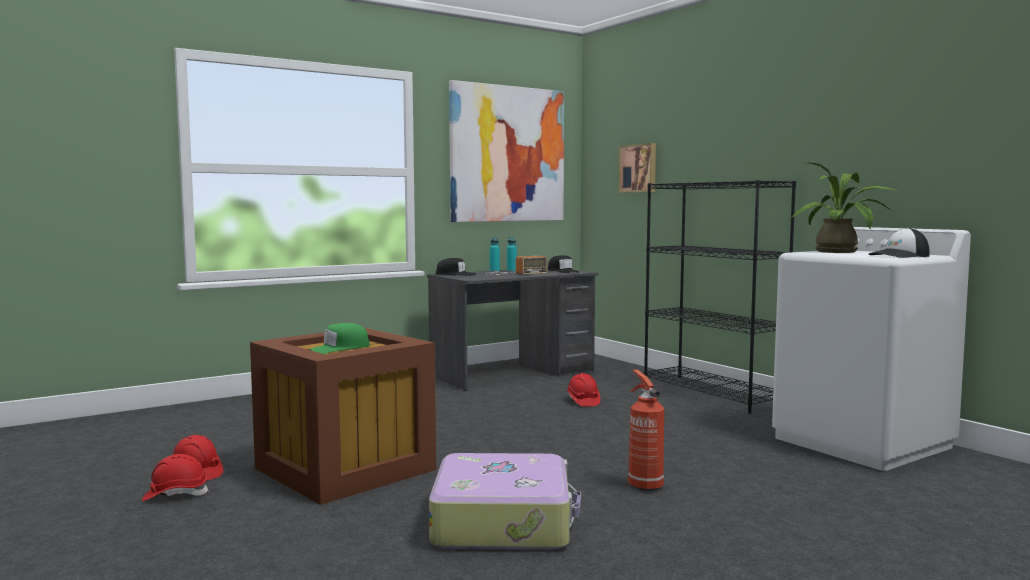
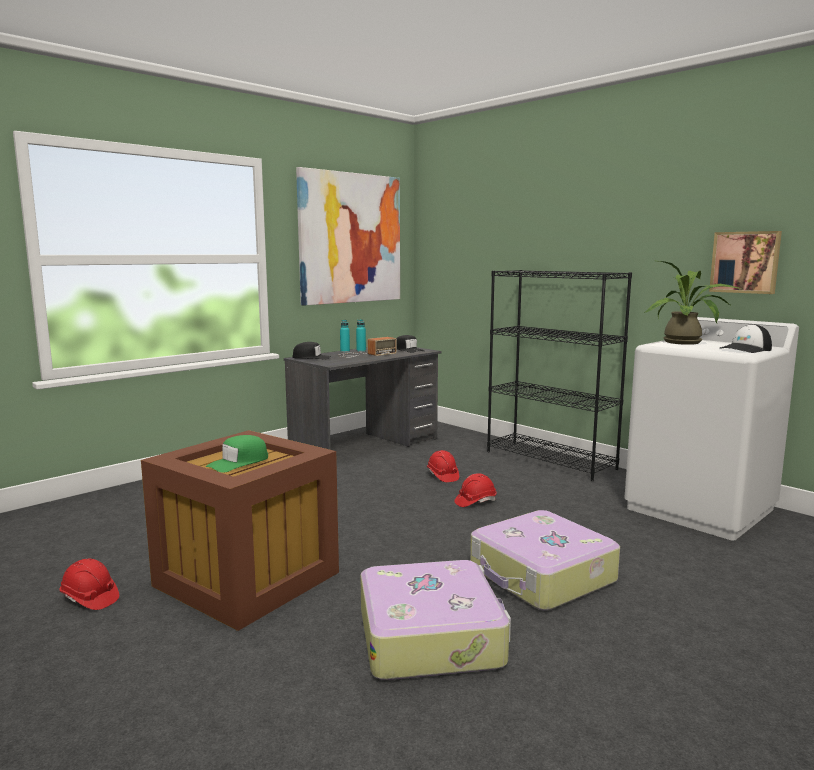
camera: 10 degrees left, 5 degrees up
red hard hat [142,454,209,501] -> red hard hat moved to [455,473,496,507]
picture [619,143,656,193] -> picture moved to [709,231,782,294]
fire extinguisher [628,370,664,491] -> suitcase [470,510,620,611]

